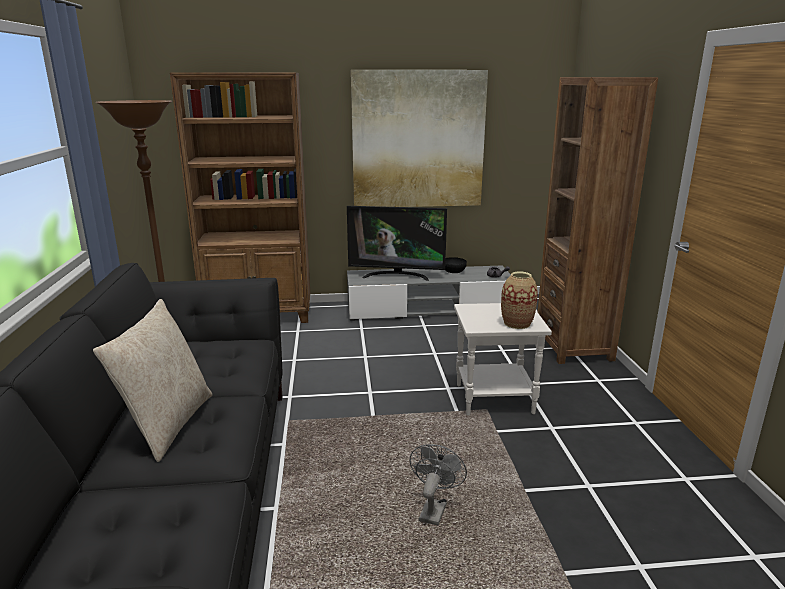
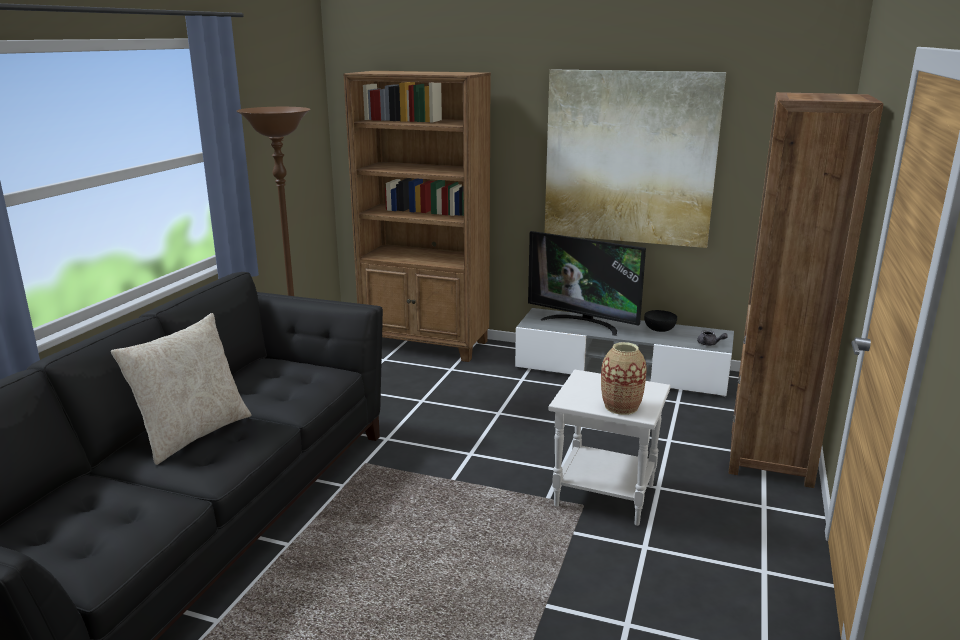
camera: 25 degrees right, 0 degrees up
grey fan [410,444,467,526] -> none

